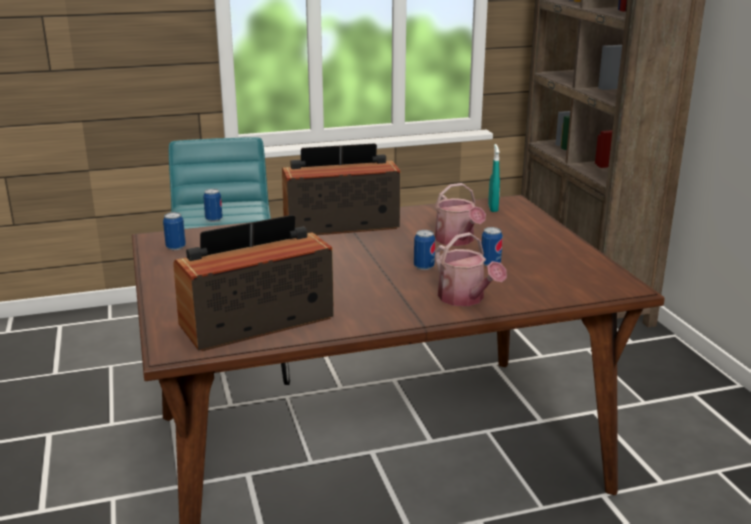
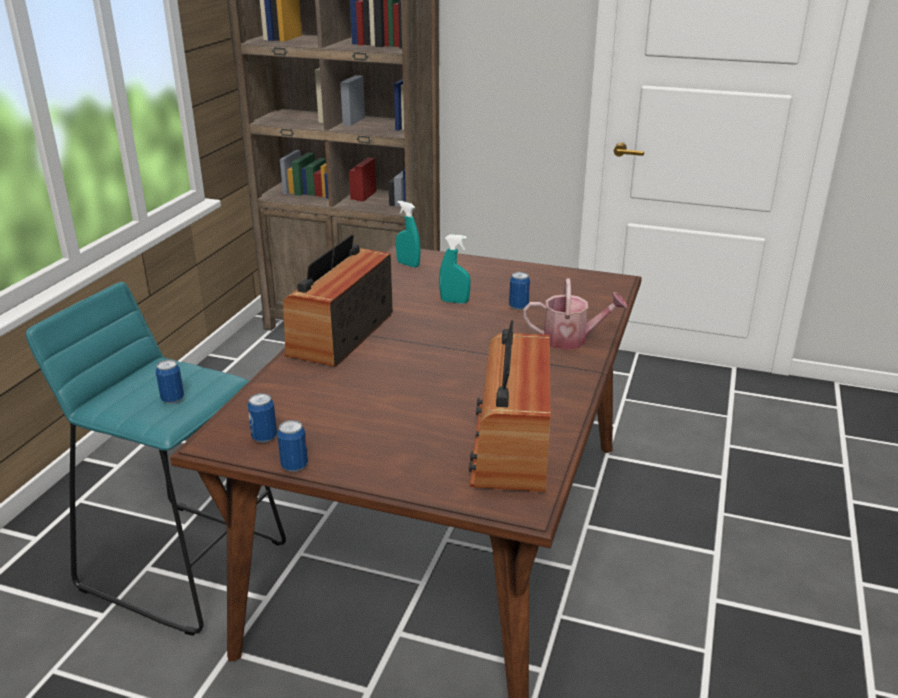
camera: 55 degrees left, 5 degrees up
can [414,230,435,270] -> can moved to [277,420,308,472]
watering can [435,183,486,246] -> turquoise spray bottle [439,234,471,304]

